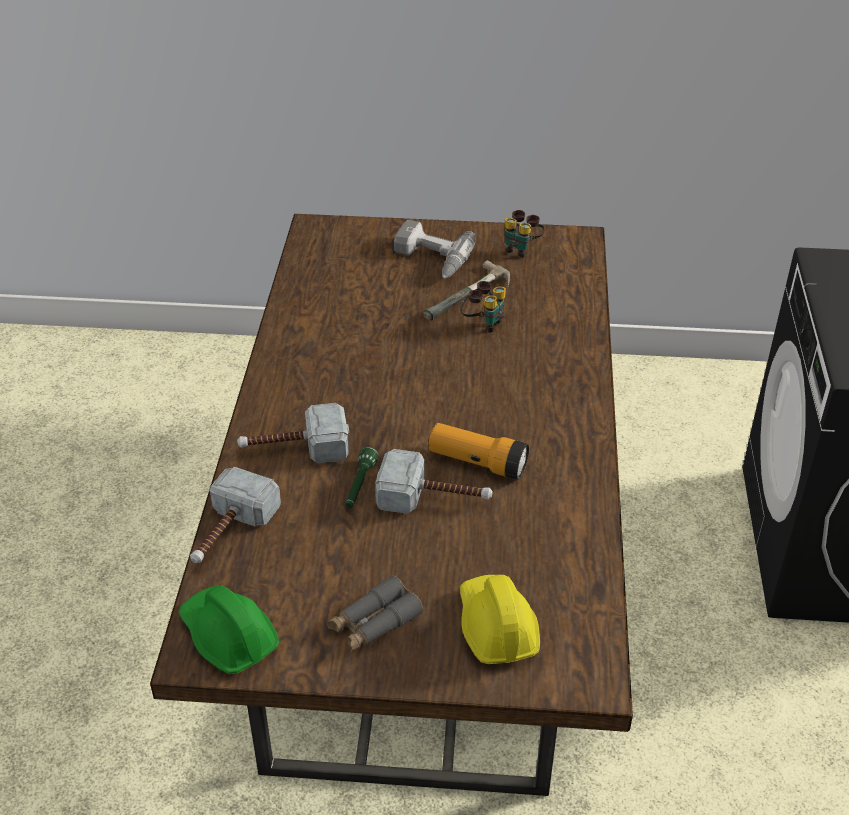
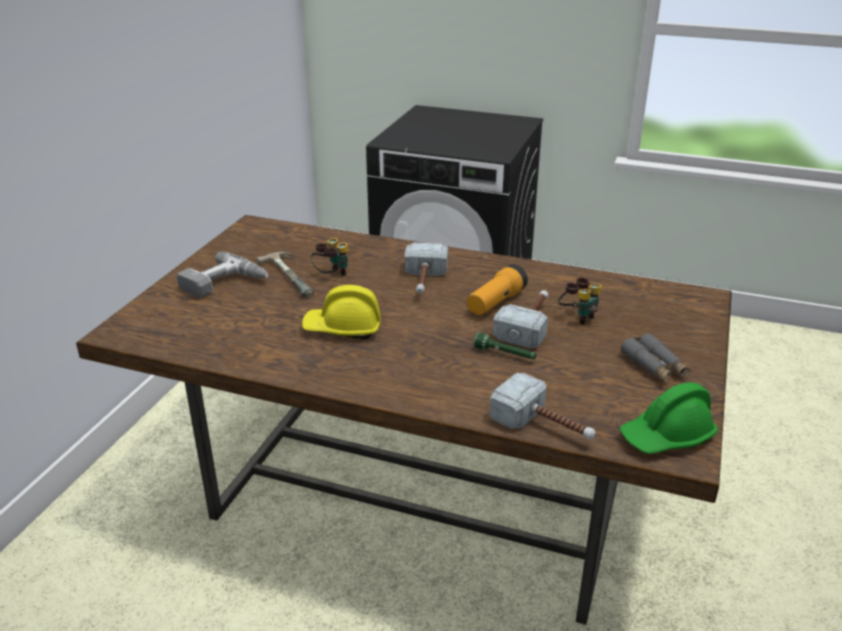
camera: 75 degrees left, 10 degrees down
hammer [237,403,349,463] -> hammer moved to [405,242,448,293]
yellow hard hat [460,575,540,664] -> yellow hard hat moved to [302,285,381,339]
binoculars [505,210,544,258] -> binoculars moved to [558,278,601,324]

